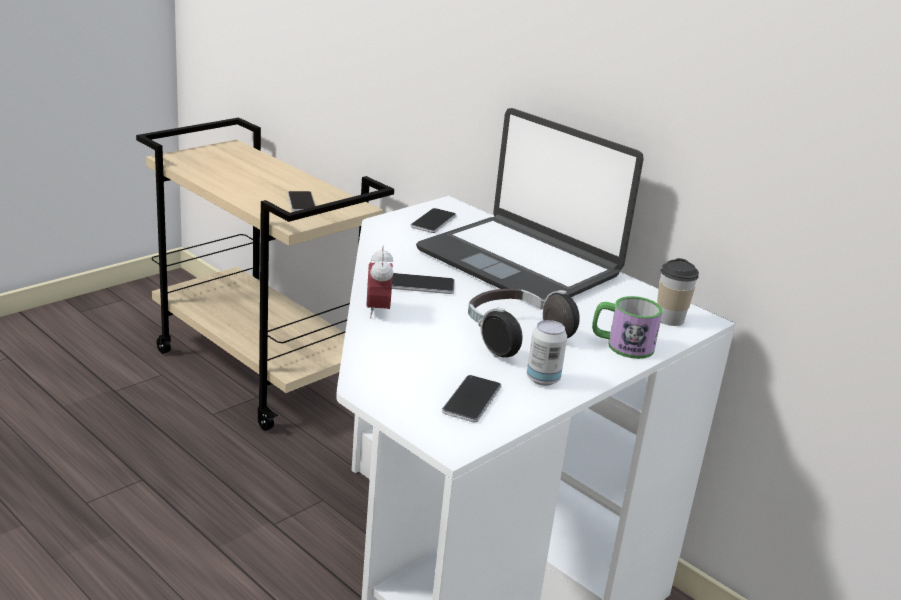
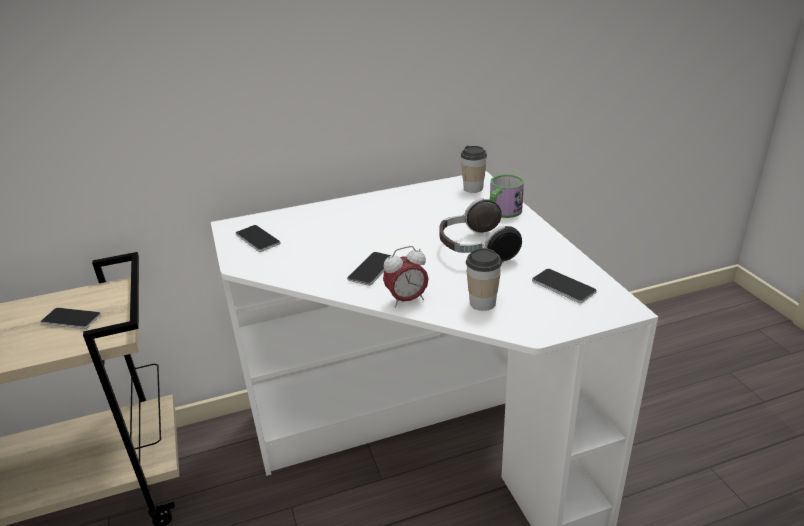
camera: 60 degrees left, 5 degrees up
alarm clock [366,246,393,319] -> alarm clock turned 45 degrees counterclockwise [383,246,429,308]
laptop [416,108,644,300] -> none
can [527,320,567,386] -> none
none -> cup [466,248,502,311]

